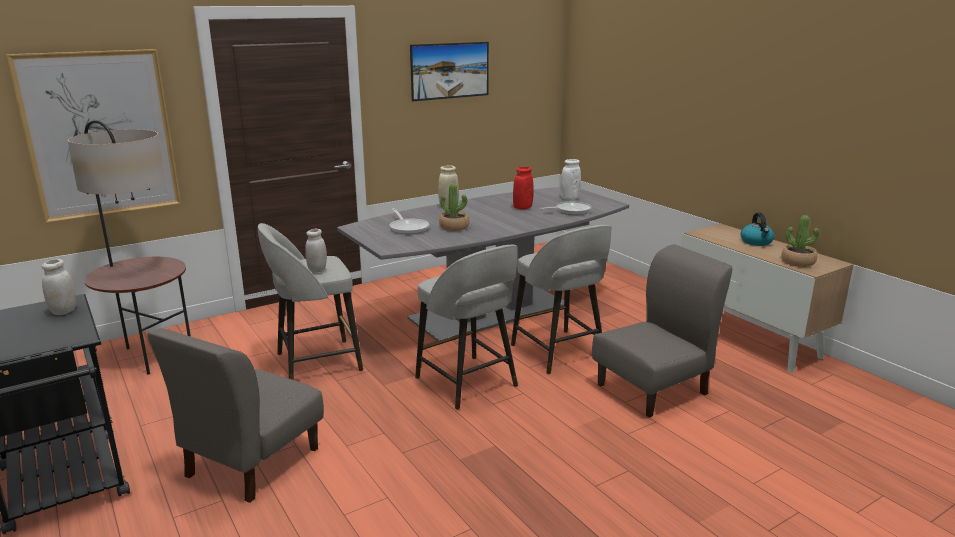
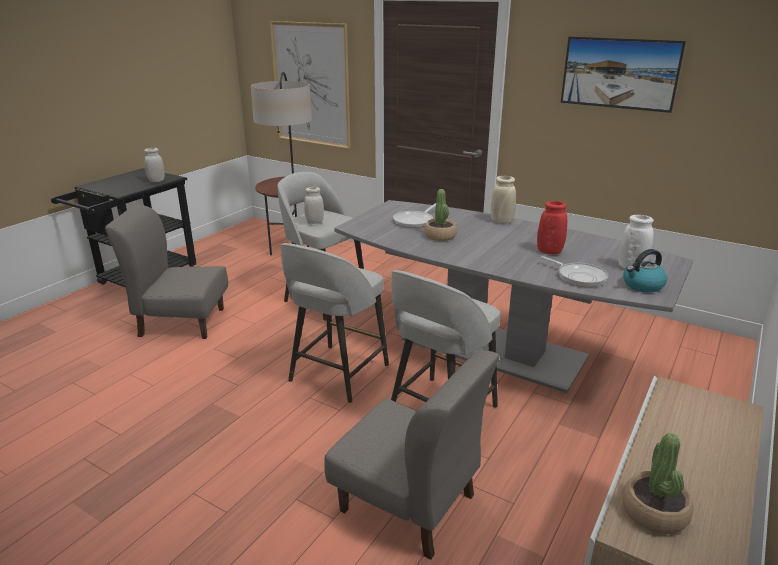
camera: 65 degrees right, 5 degrees up
kettle [741,213,774,246] -> kettle moved to [623,249,667,293]

